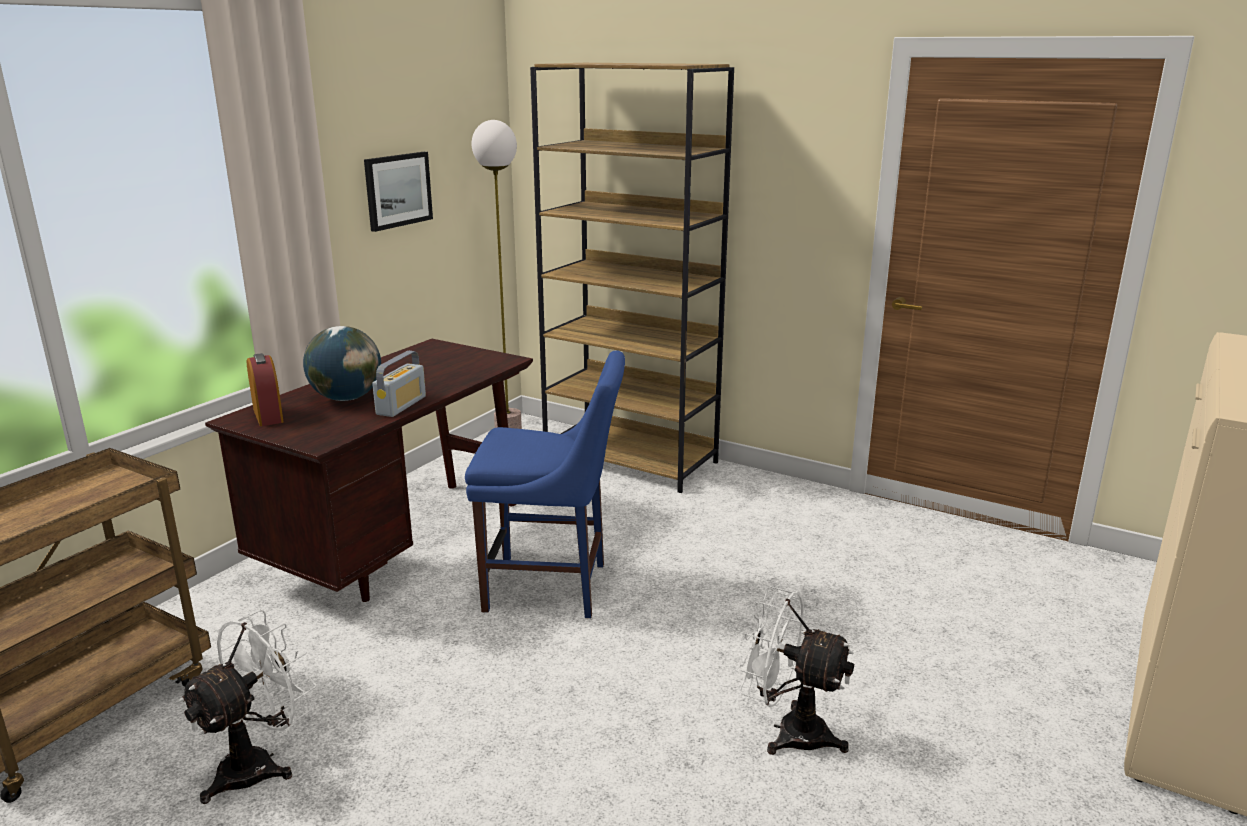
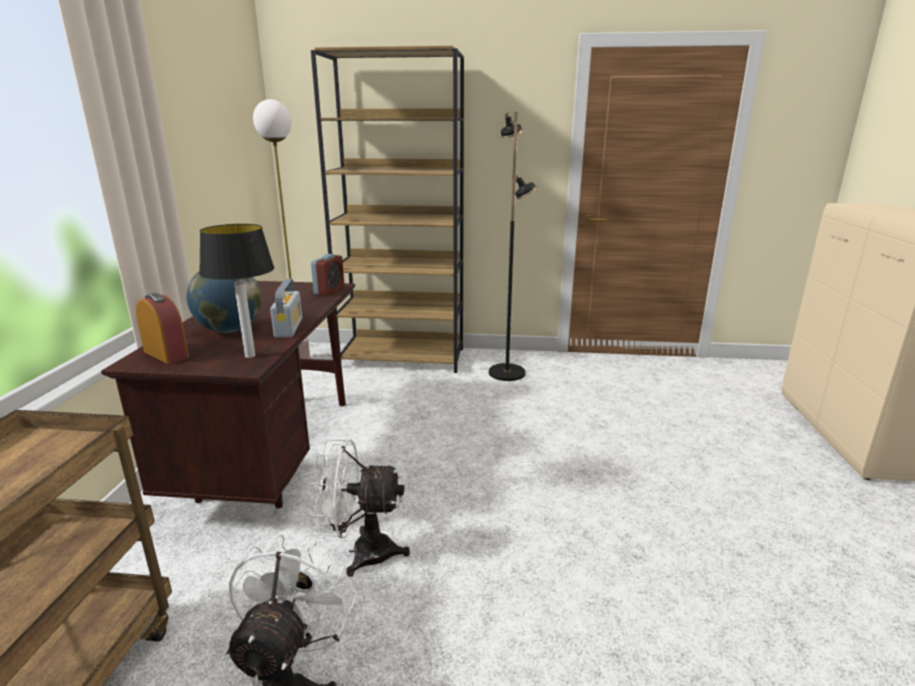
camera: 25 degrees left, 0 degrees up
picture [364,152,433,232] -> none
blue chair [465,350,625,618] -> none
white fan [738,586,854,755] -> white fan moved to [310,439,410,577]
none -> table lamp [199,224,274,358]
none -> alarm clock [311,254,344,296]
none -> black floor lamp [489,112,537,381]

